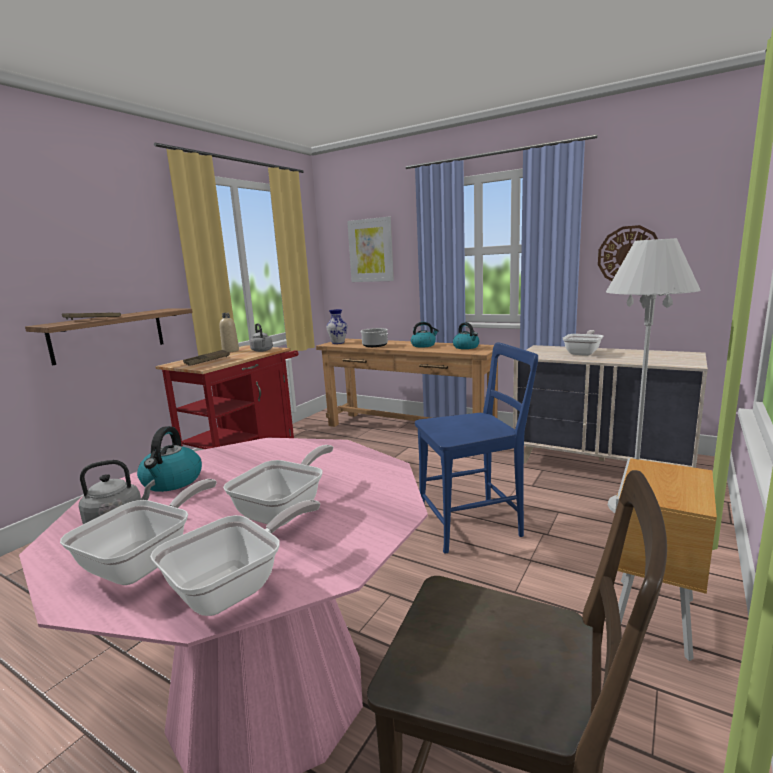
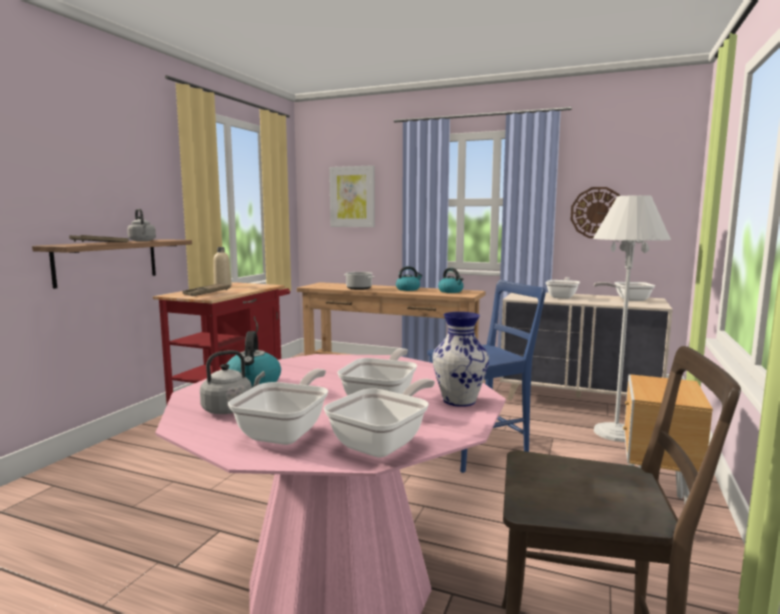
camera: 10 degrees left, 5 degrees down
grey kettle [250,323,273,352] -> grey kettle moved to [127,209,156,241]
vase [326,309,347,344] -> vase moved to [432,312,489,407]
none -> frying pan [594,282,655,301]

